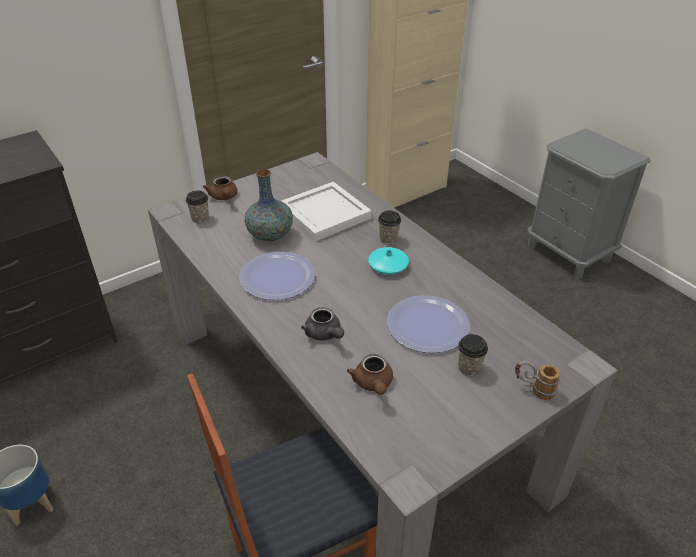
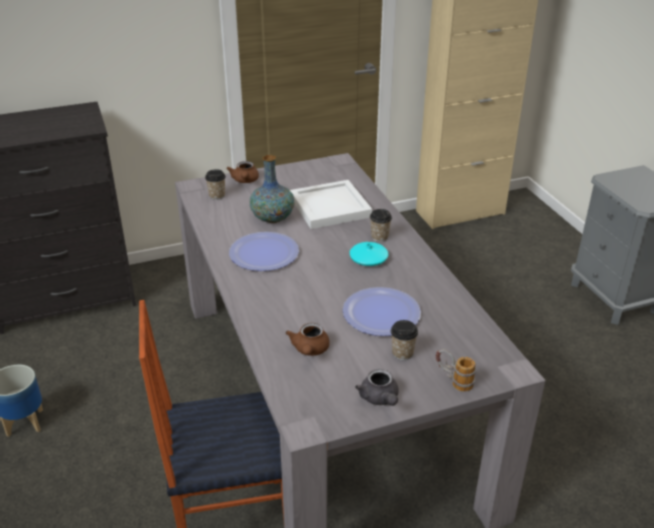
camera: 15 degrees right, 5 degrees down
grey teapot [301,307,344,341] -> grey teapot moved to [355,369,399,406]

